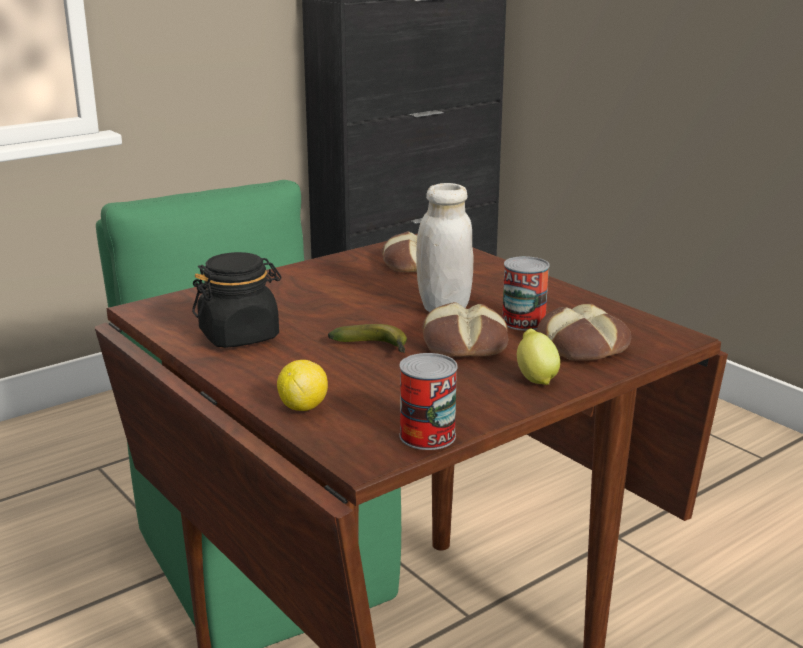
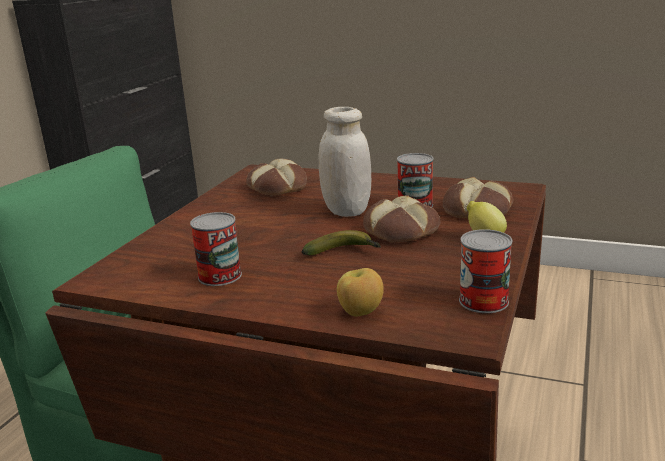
camera: 30 degrees left, 0 degrees up
black jar [192,252,281,348] -> can [190,212,242,286]
lemon [277,360,328,411] -> apple [337,268,384,317]

